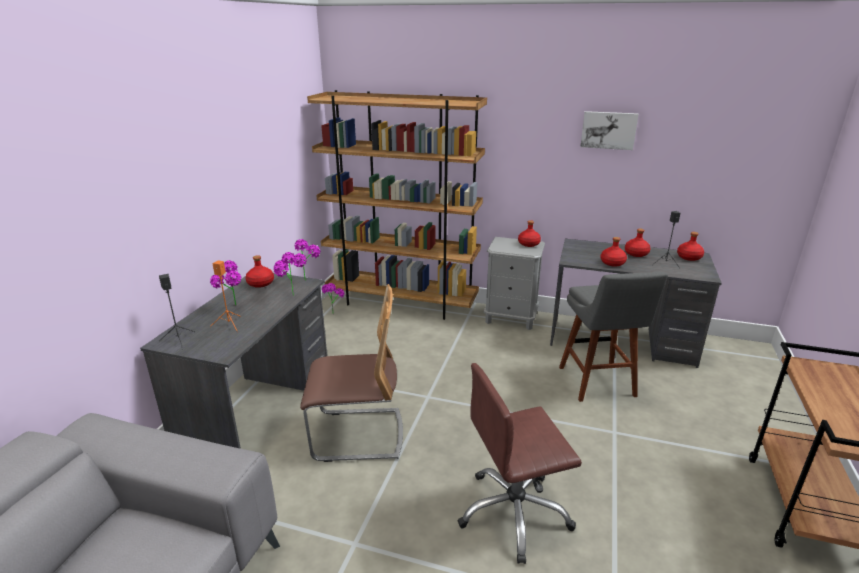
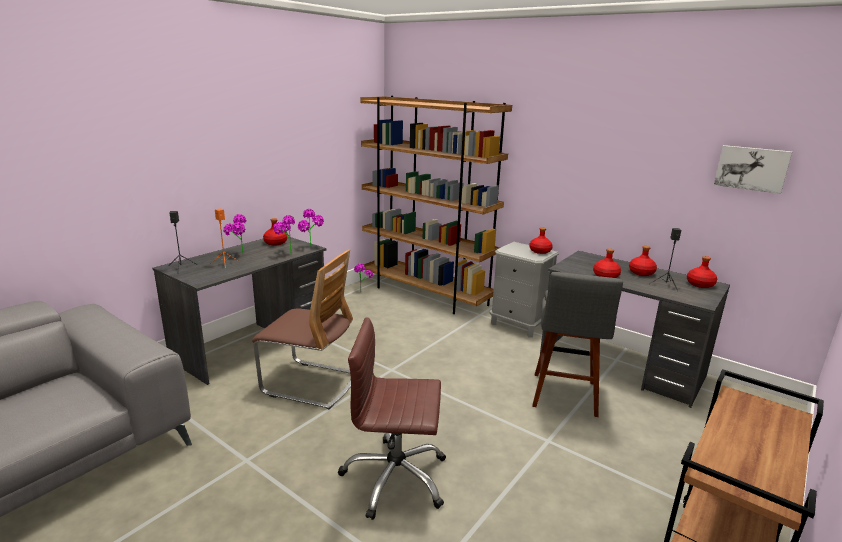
camera: 20 degrees right, 5 degrees down
picture [580,111,639,150] -> picture moved to [714,145,792,194]

